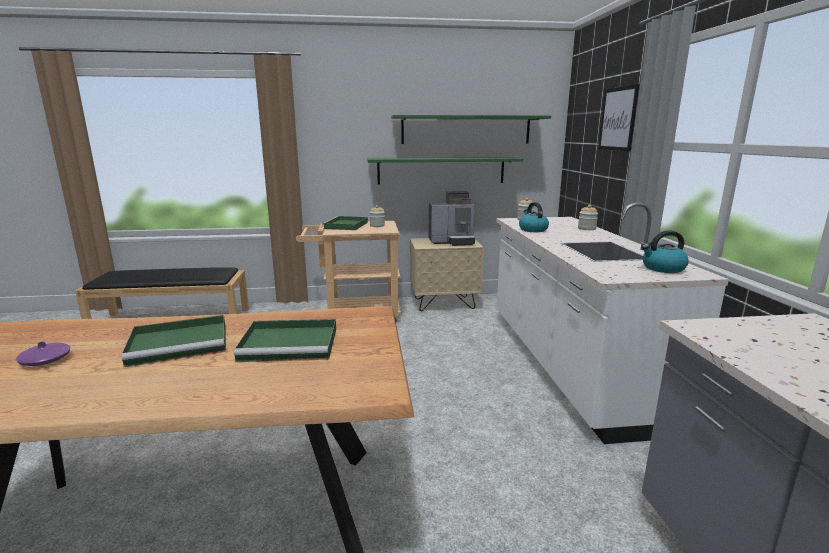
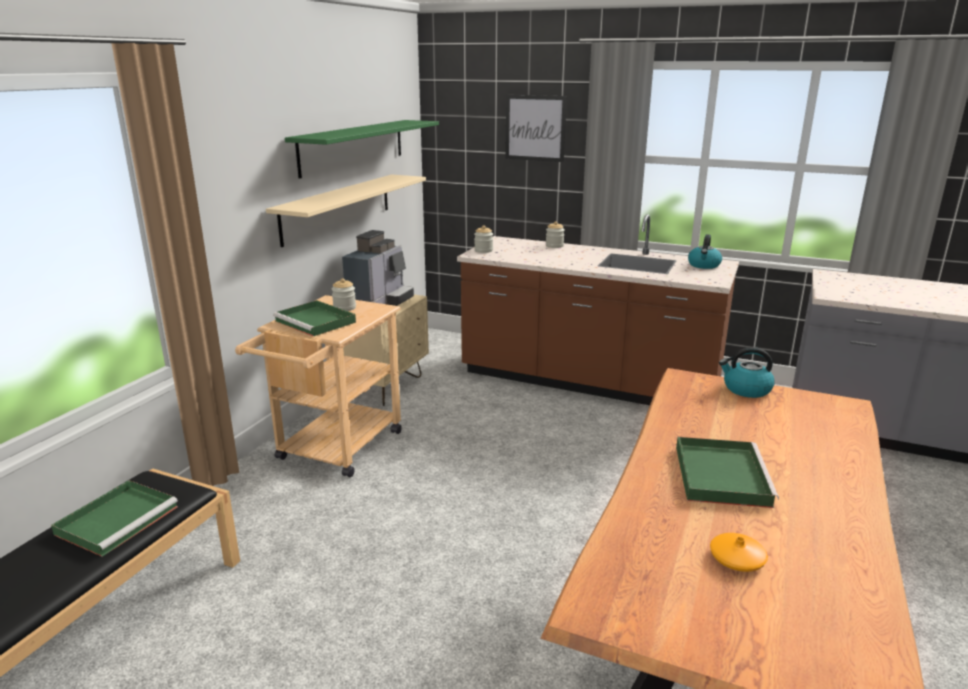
camera: 60 degrees left, 5 degrees up
purple vase [16,342,70,366] -> orange vase [710,533,768,572]
green tray [234,319,336,362] -> green tray moved to [51,480,178,557]
green shelf [367,157,523,185] -> beige shelf [266,175,426,247]
white counter [496,203,729,444] -> brown counter [457,214,739,405]
kettle [519,202,549,232] -> kettle moved to [719,347,775,398]

